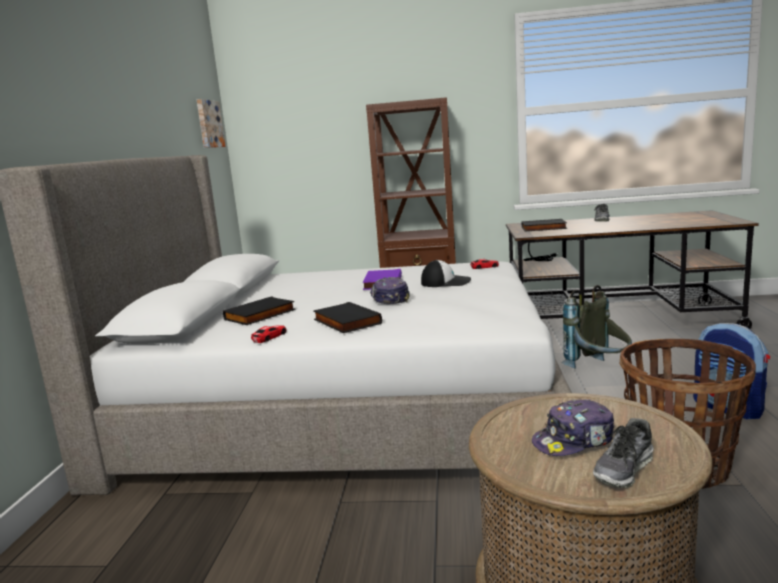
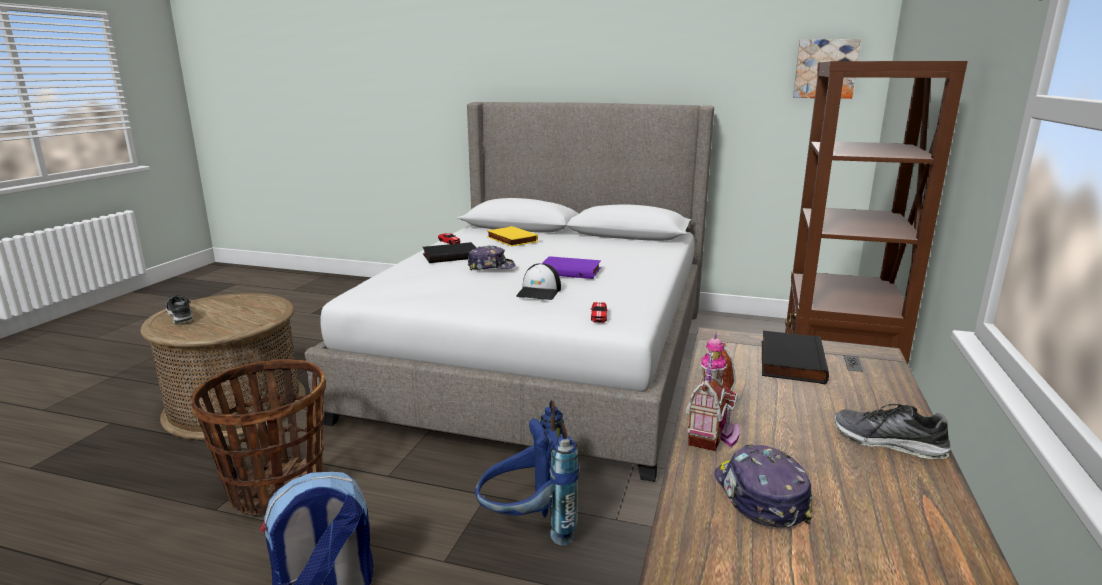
camera: 100 degrees right, 5 degrees up
black book [223,296,295,325] -> yellow book [487,226,538,246]
cap [532,399,614,456] -> cap moved to [714,444,813,528]
grey backpack [562,285,632,369] -> blue backpack [475,400,579,546]
none -> toy house [686,332,740,451]

